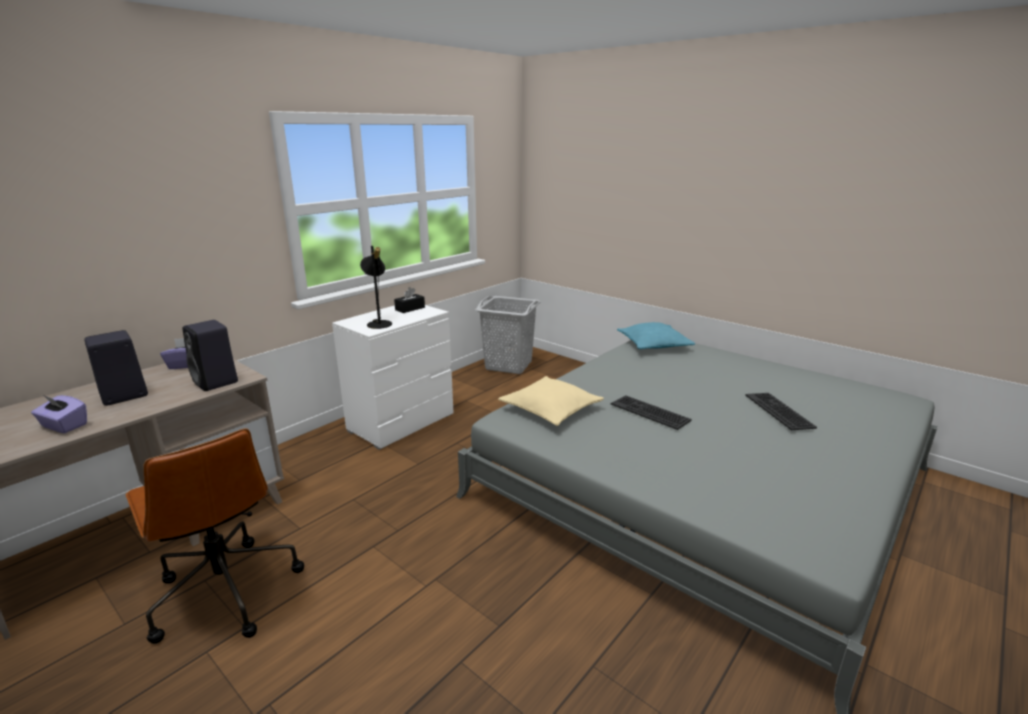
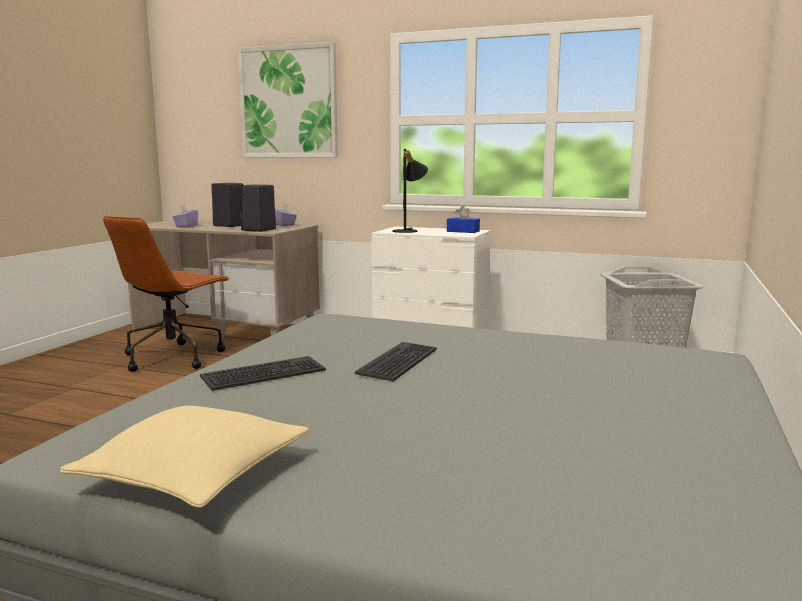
camera: 70 degrees right, 10 degrees down
black tissue box [394,287,425,313] -> blue tissue box [447,206,480,233]
beige pillow [498,376,604,426] -> beige pillow moved to [60,405,309,508]
turquoise pillow [617,322,696,349] -> none
keyboard [745,393,817,430] -> keyboard moved to [200,356,326,391]
none -> picture [237,42,338,157]

